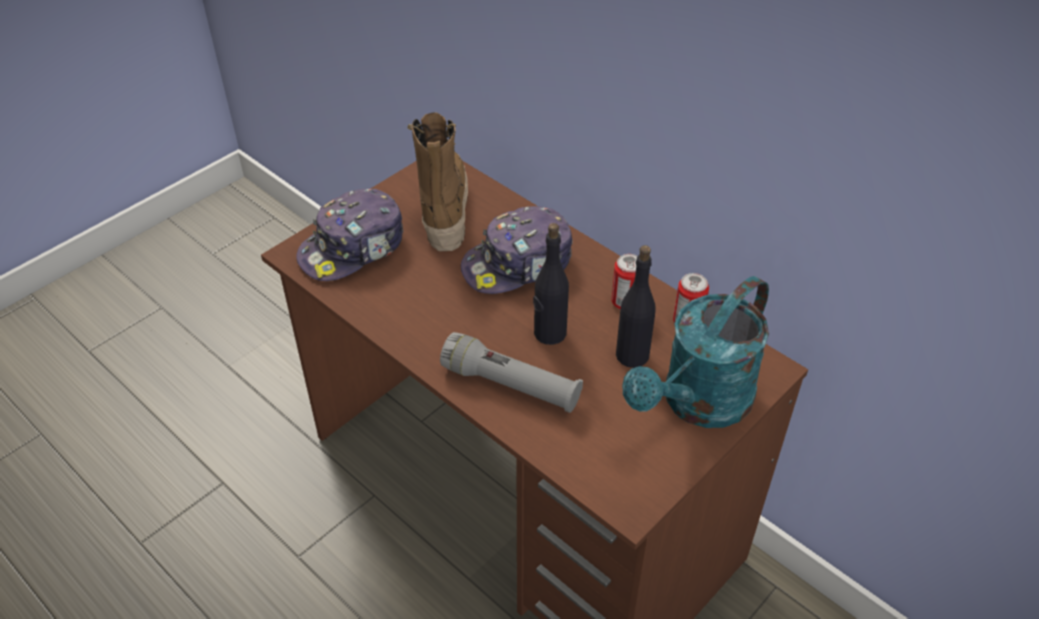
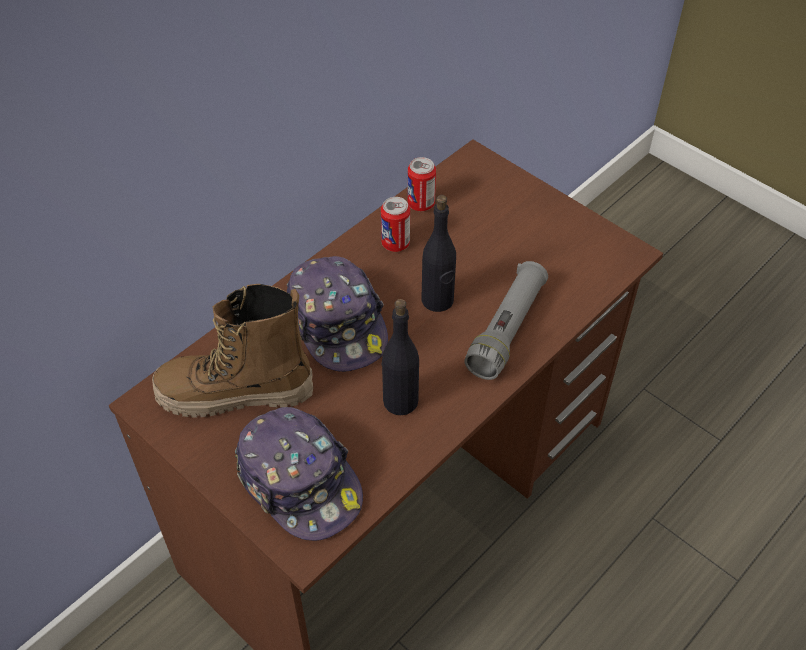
camera: 90 degrees left, 5 degrees up
black bottle [616,245,656,368] -> black bottle moved to [381,299,419,415]
turquoise watering can [622,276,769,428] -> none

